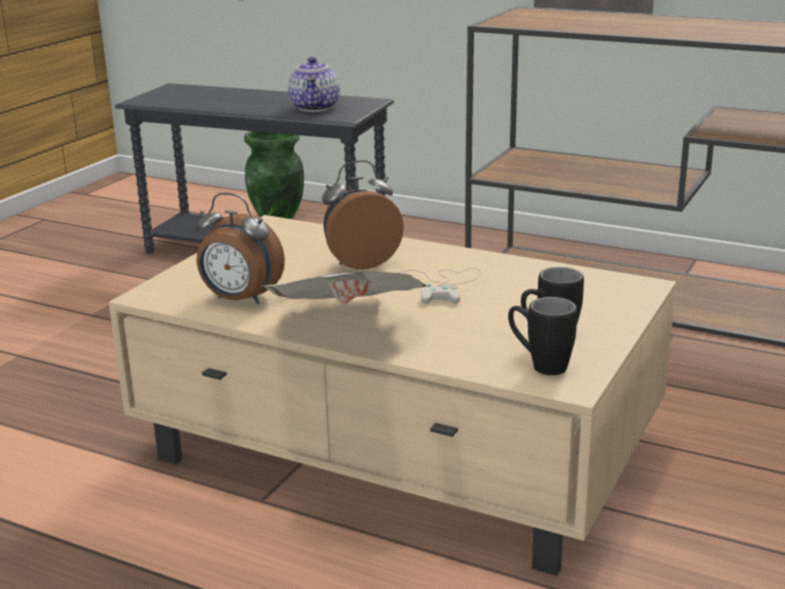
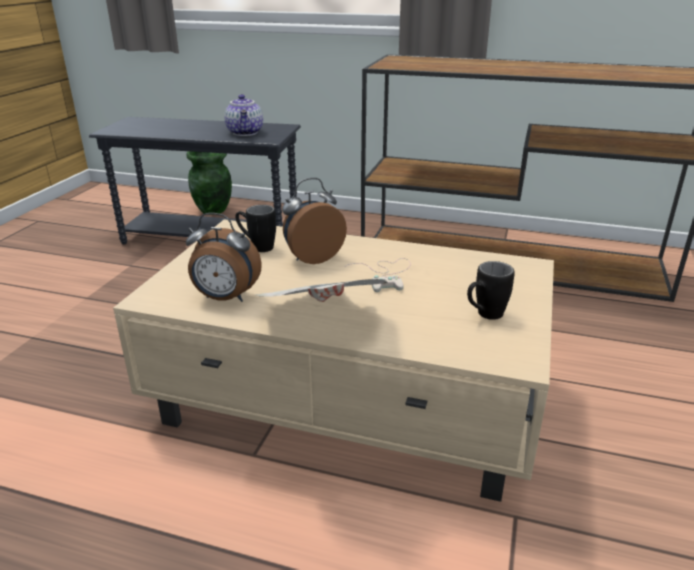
camera: 10 degrees left, 5 degrees up
black mug [508,297,577,375] -> black mug moved to [236,205,276,252]

